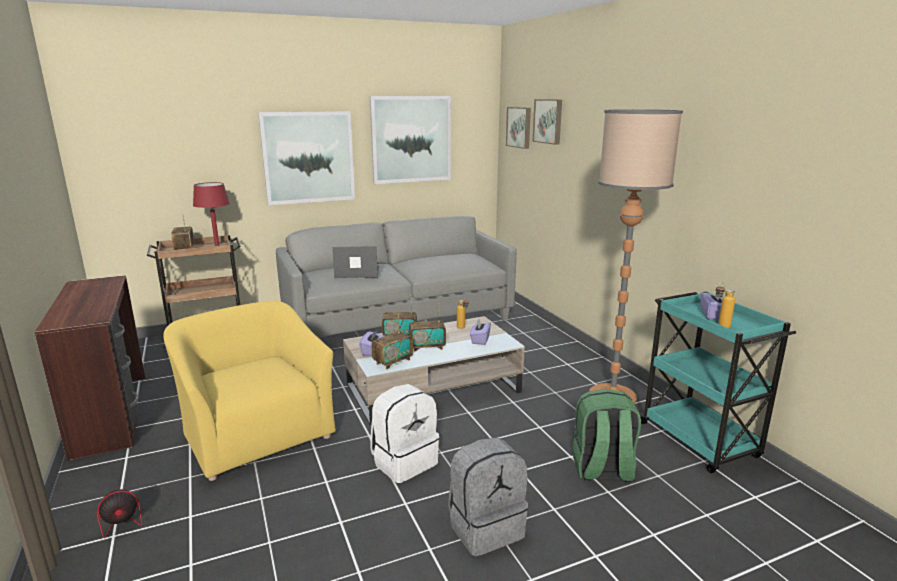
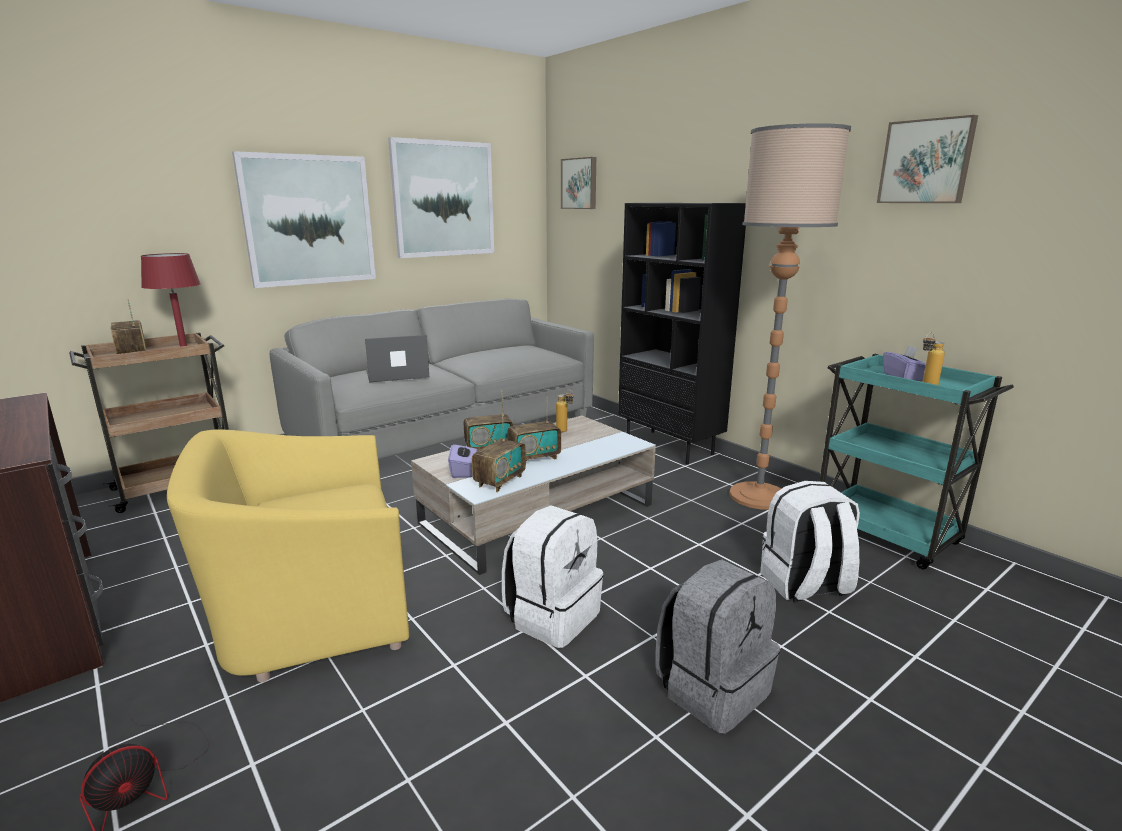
camera: 15 degrees left, 0 degrees up
yellow armchair [163,300,336,481] -> yellow armchair turned 60 degrees counterclockwise [167,429,409,682]
purple tissue box [470,319,491,345] -> none
picture [533,99,562,145] -> picture moved to [877,115,978,203]
green backpack [572,389,641,482] -> white backpack [760,481,860,602]
none -> black bookcase [618,203,746,465]

